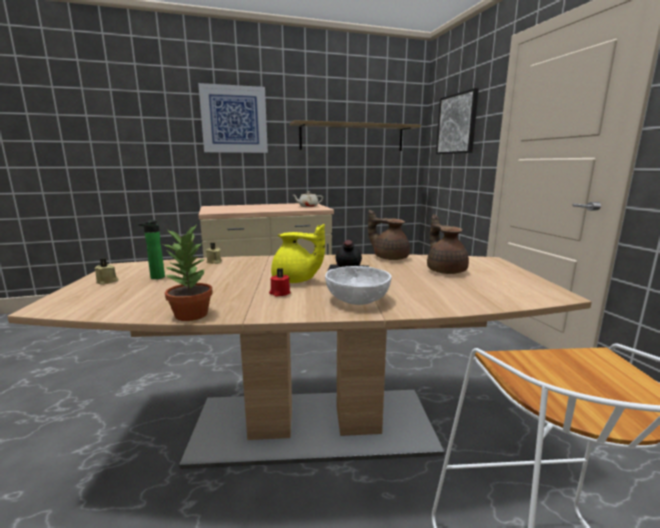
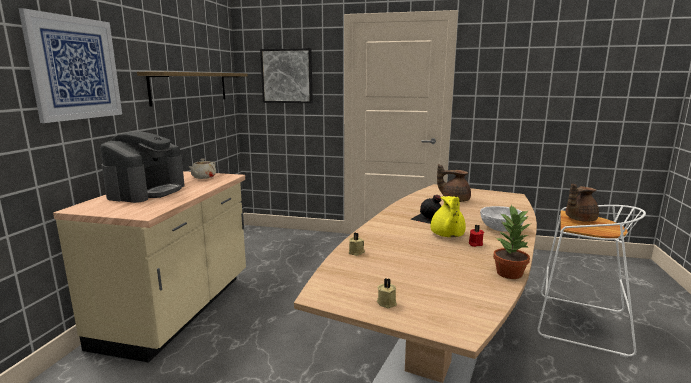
camera: 60 degrees left, 0 degrees up
bottle [138,220,165,279] -> none
yellow teapot [271,224,325,283] -> yellow teapot turned 135 degrees clockwise [431,196,466,237]
brown teapot [368,210,410,260] -> brown teapot moved to [565,184,599,222]
none -> coffee machine [100,131,185,203]

